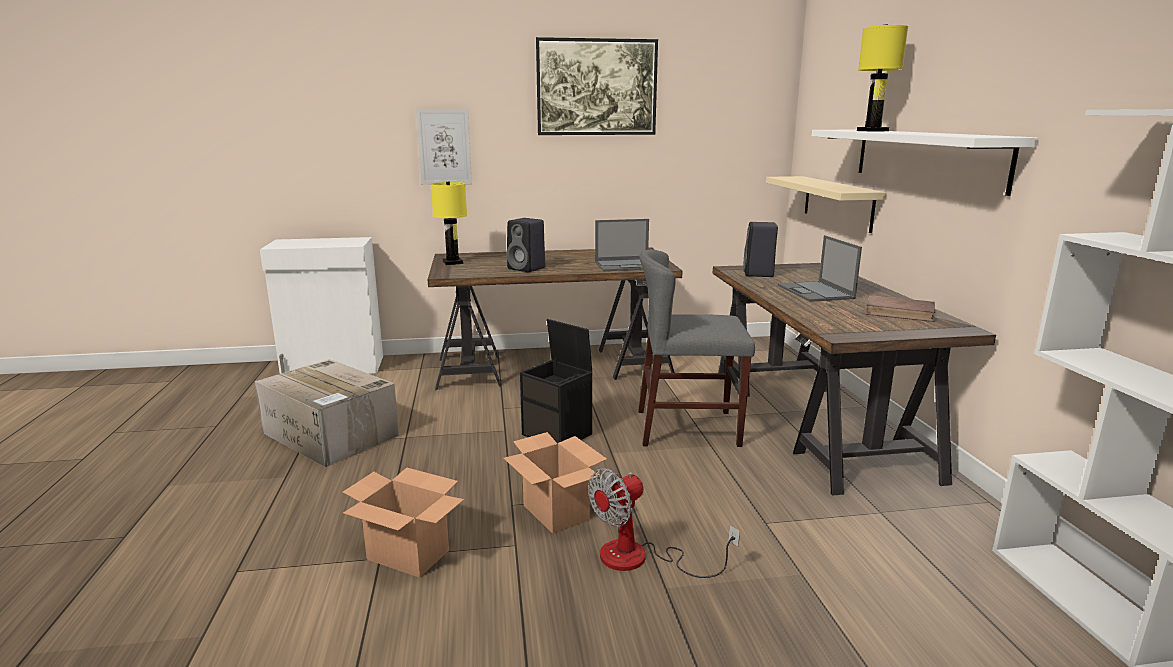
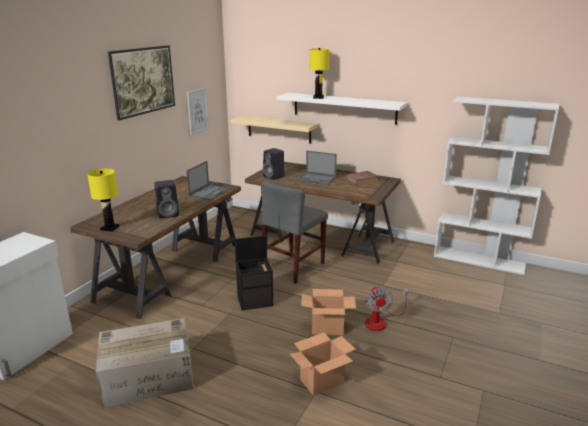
camera: 55 degrees left, 5 degrees up
picture [416,109,472,185] -> picture moved to [187,88,209,135]

